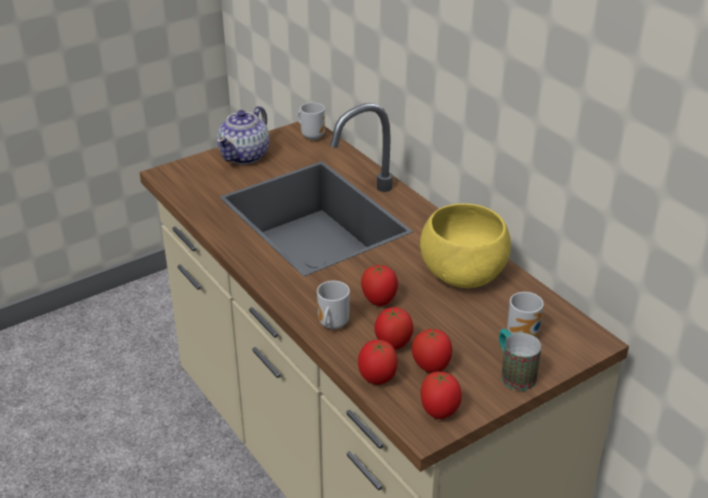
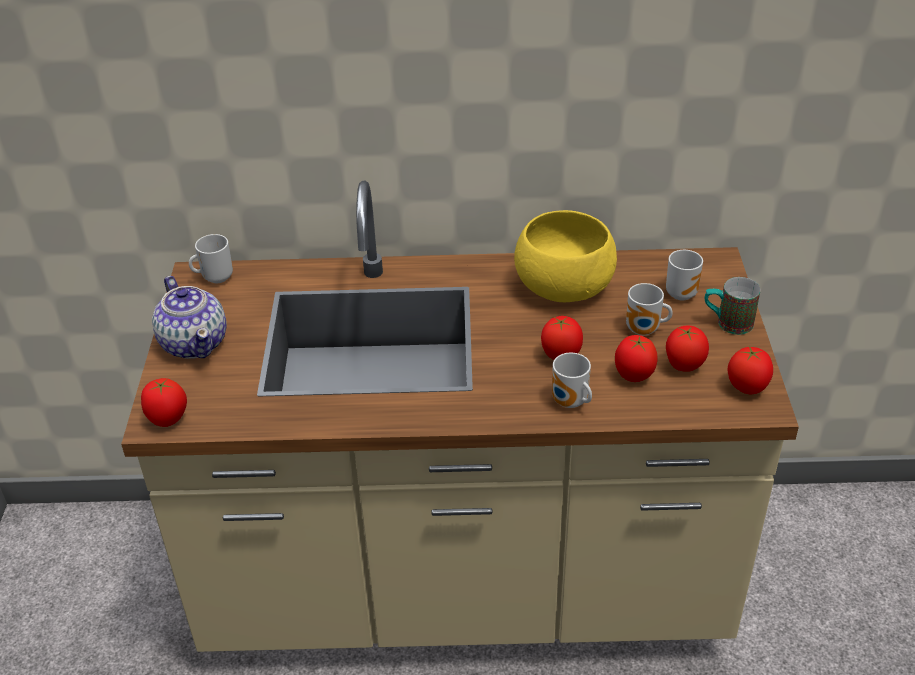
camera: 55 degrees left, 5 degrees up
tomato [358,340,398,385] -> tomato moved to [141,378,187,427]
none -> mug [626,283,673,336]

